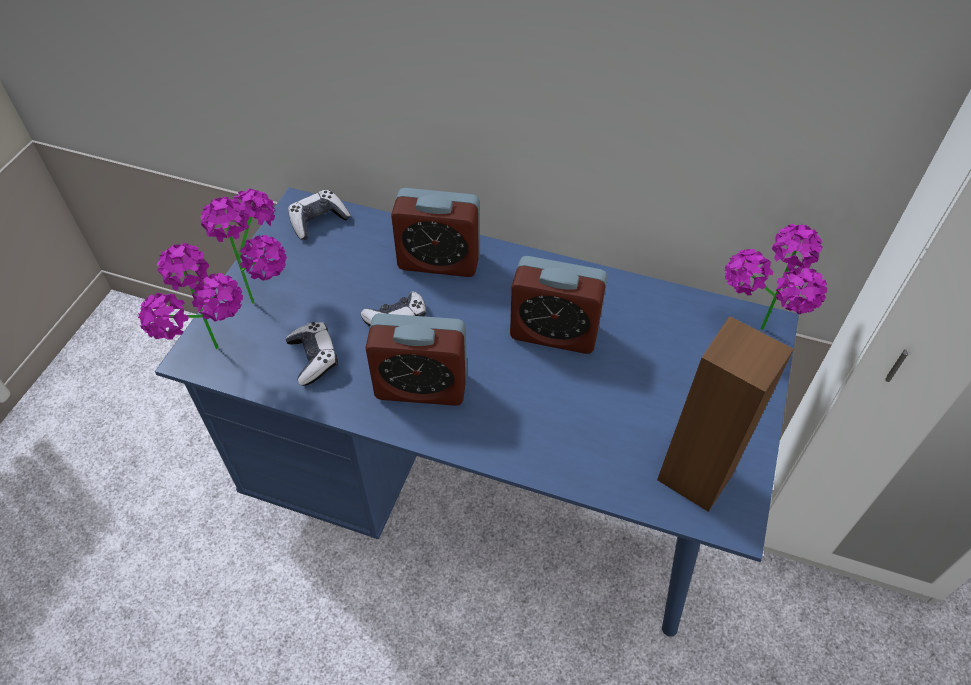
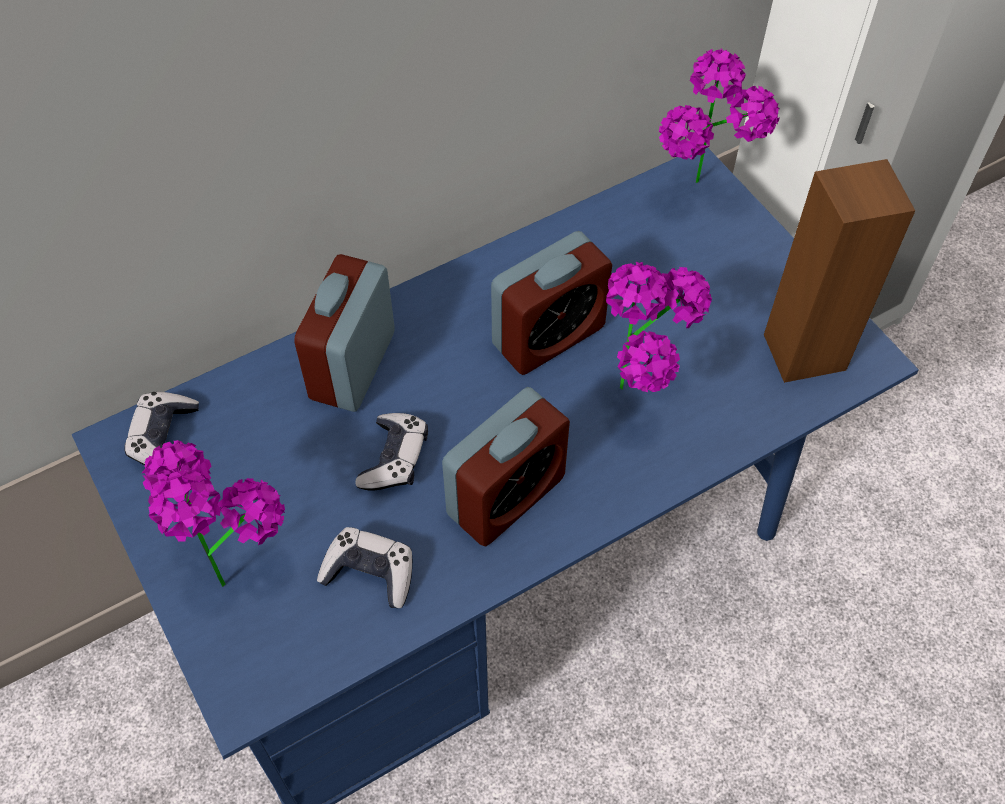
camera: 50 degrees left, 5 degrees up
potted plant [138,243,243,349] -> potted plant moved to [606,262,712,392]
alarm clock [391,188,480,277] -> alarm clock turned 150 degrees clockwise [294,254,395,412]

